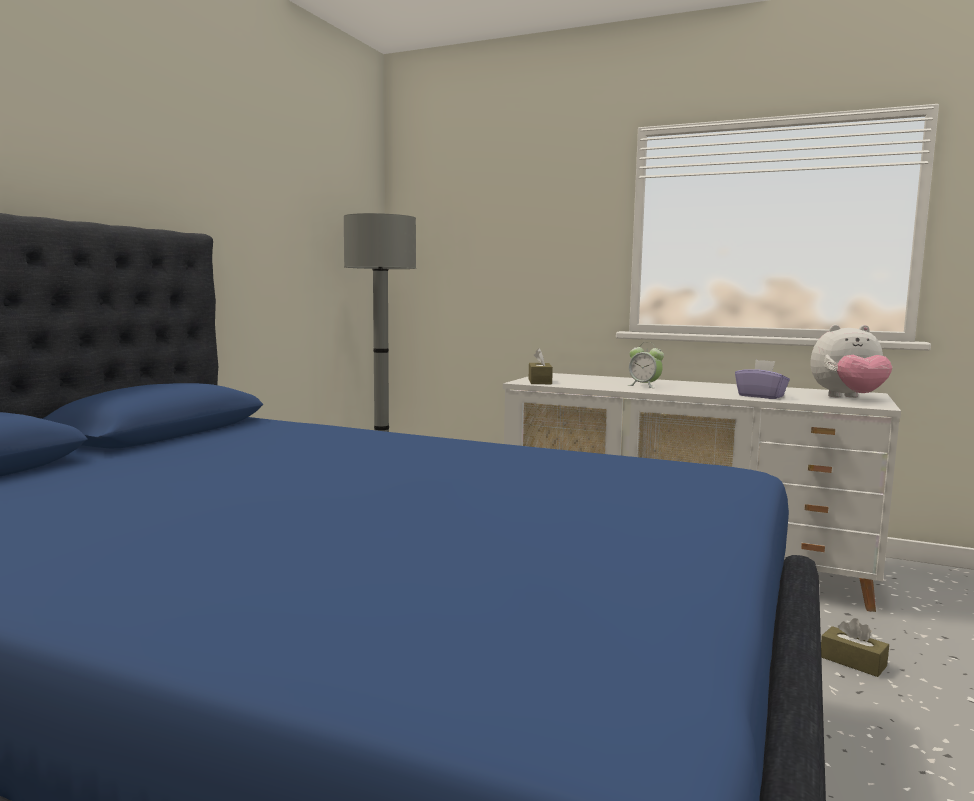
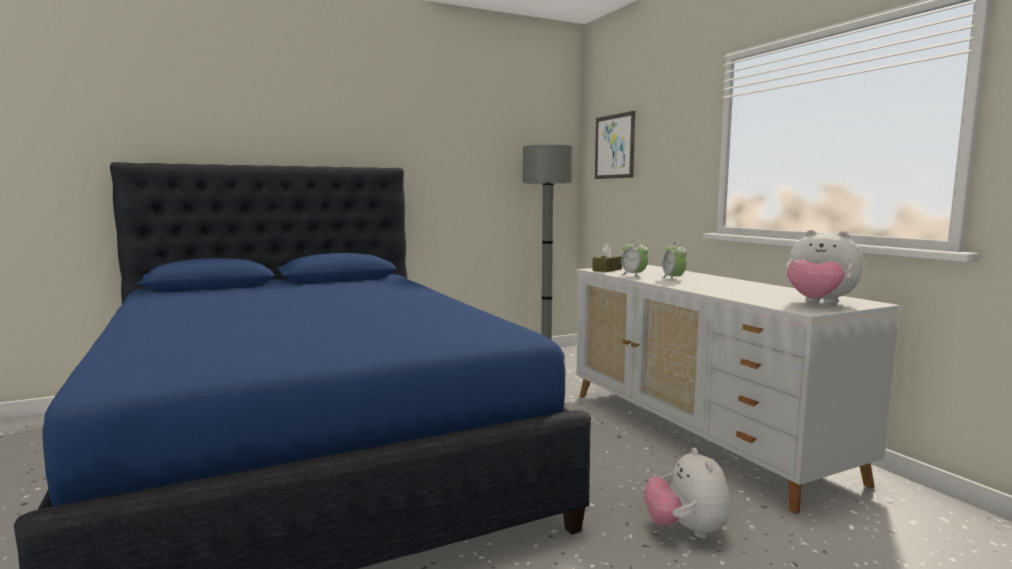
camera: 40 degrees right, 0 degrees up
purple tissue box [735,360,790,399] -> none
brown tissue box [821,618,889,677] -> plush toy [644,448,731,539]
none -> picture [595,111,635,179]
none -> alarm clock [621,240,648,278]

